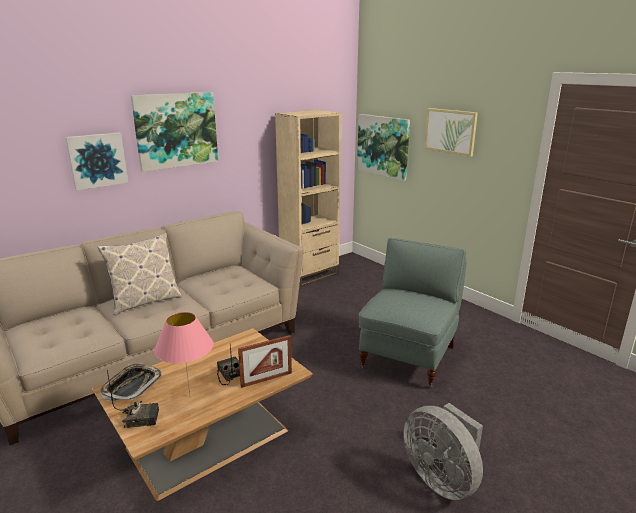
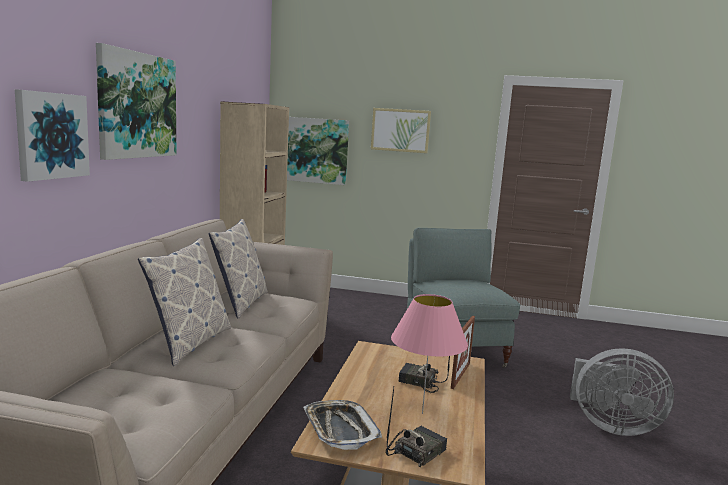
camera: 40 degrees left, 10 degrees down
none -> pillow [209,219,268,319]

